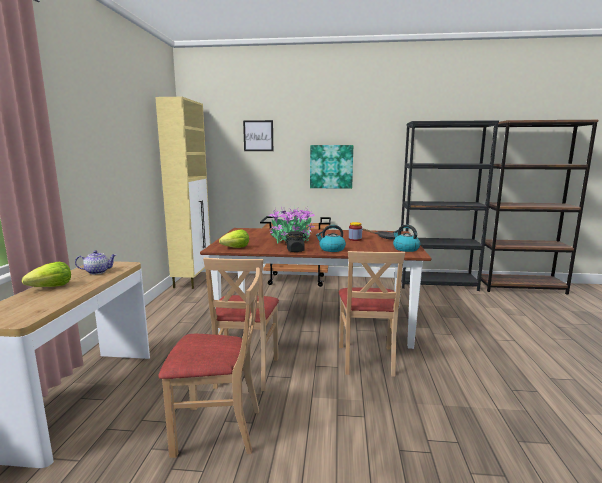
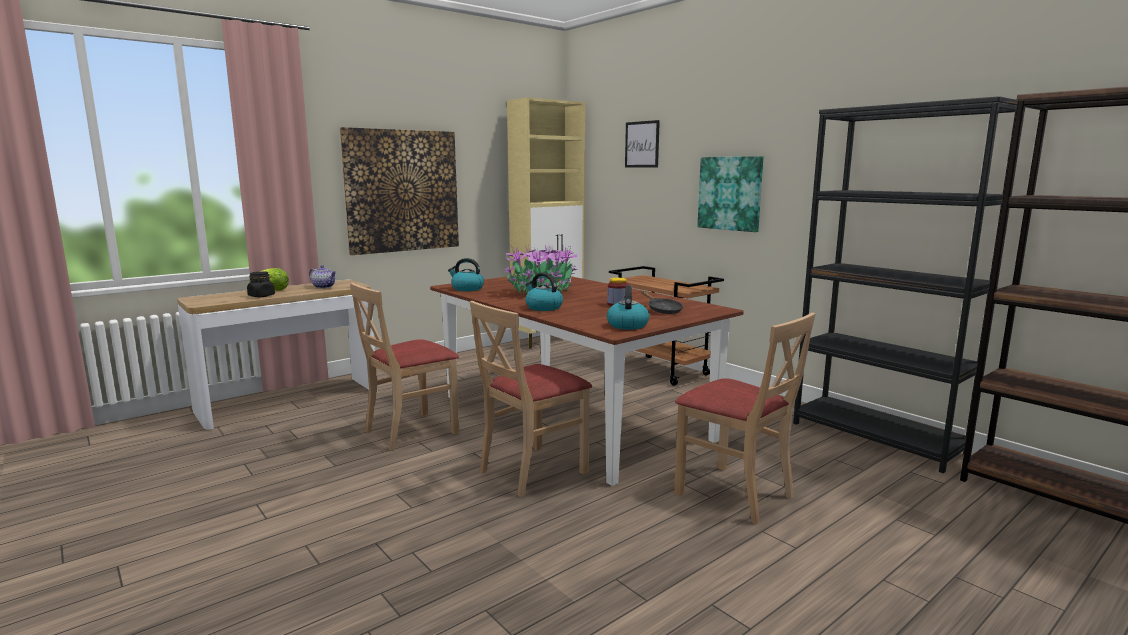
camera: 45 degrees right, 0 degrees up
beige chair [158,268,260,458] -> beige chair moved to [674,312,816,524]
lettuce [219,230,249,248] -> kettle [448,258,484,291]
black jar [285,231,307,252] -> black jar moved to [247,271,275,297]
none -> picture [340,127,459,255]

